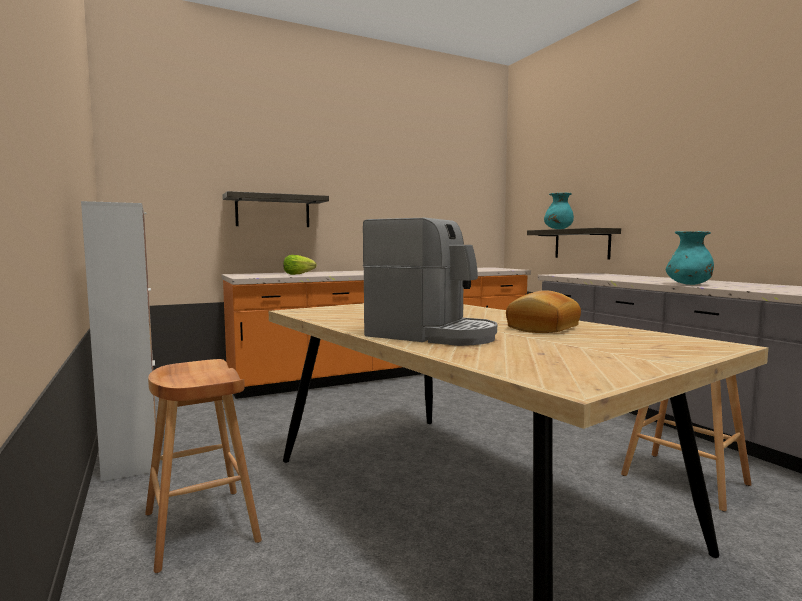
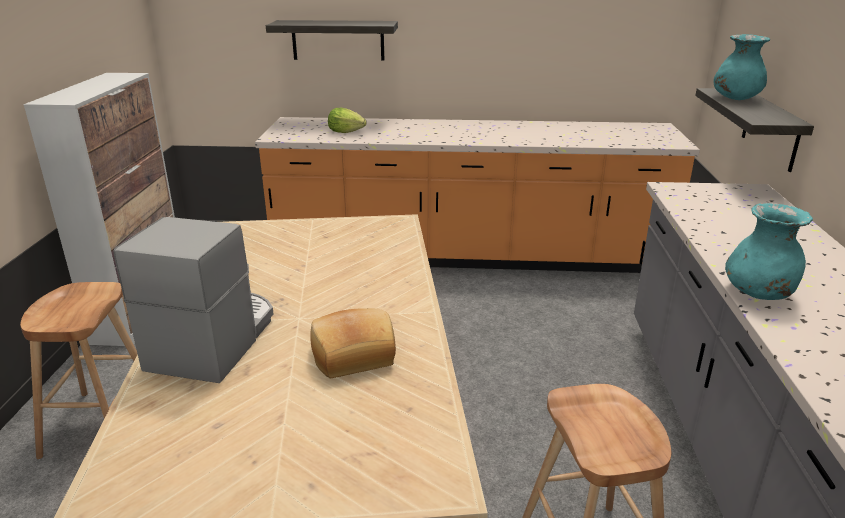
camera: 30 degrees right, 20 degrees up
coffee machine [363,218,497,346] -> coffee machine turned 135 degrees counterclockwise [114,217,274,383]

